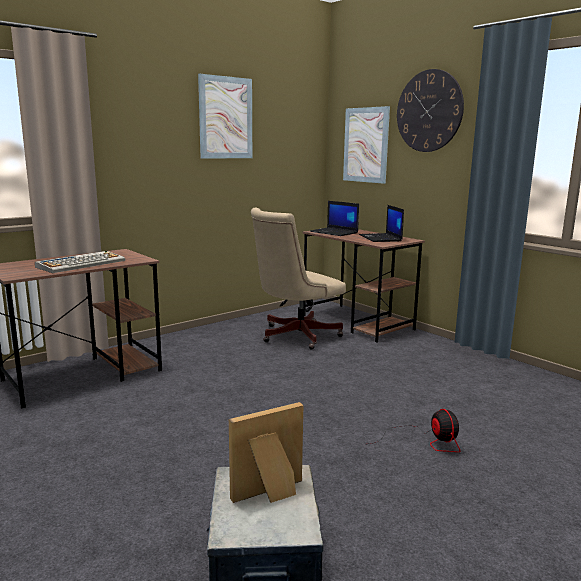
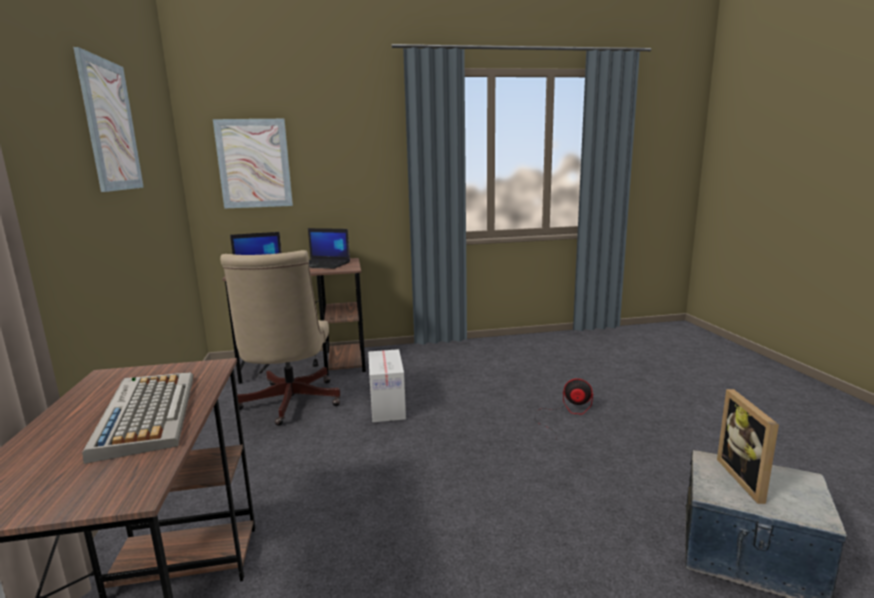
camera: 60 degrees left, 0 degrees up
wall clock [397,69,464,152] -> none
none -> cardboard box [368,349,406,422]

